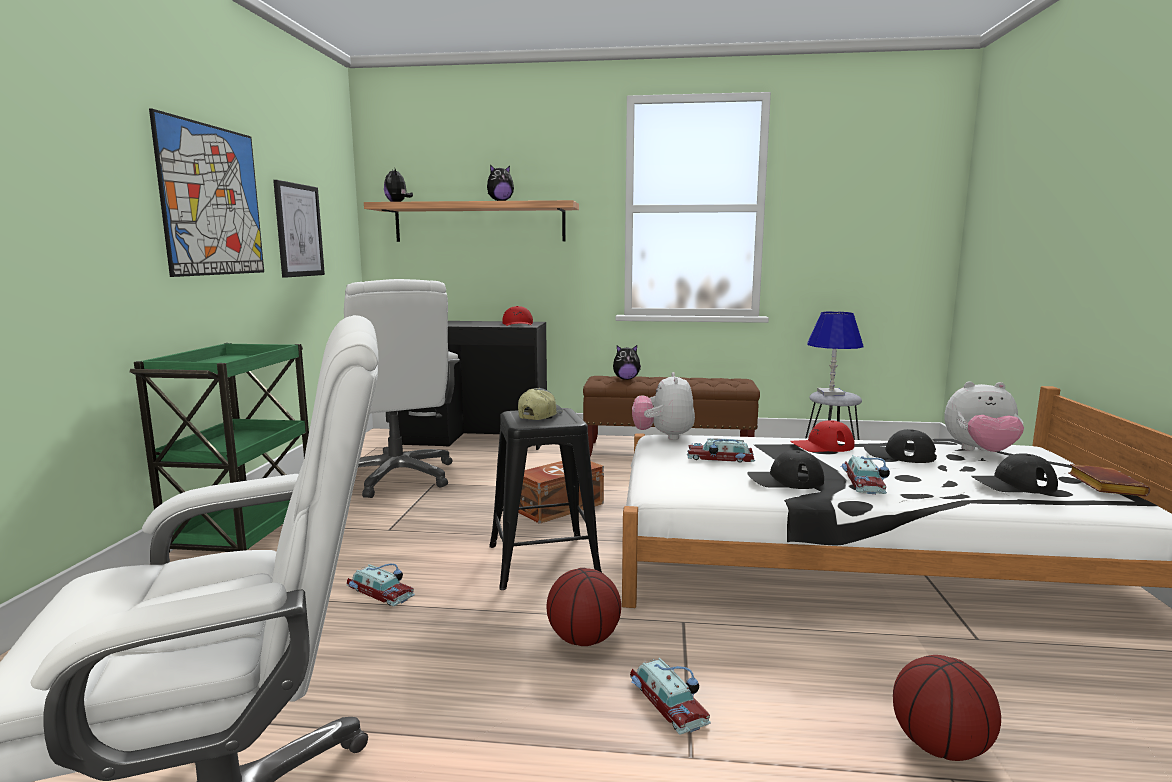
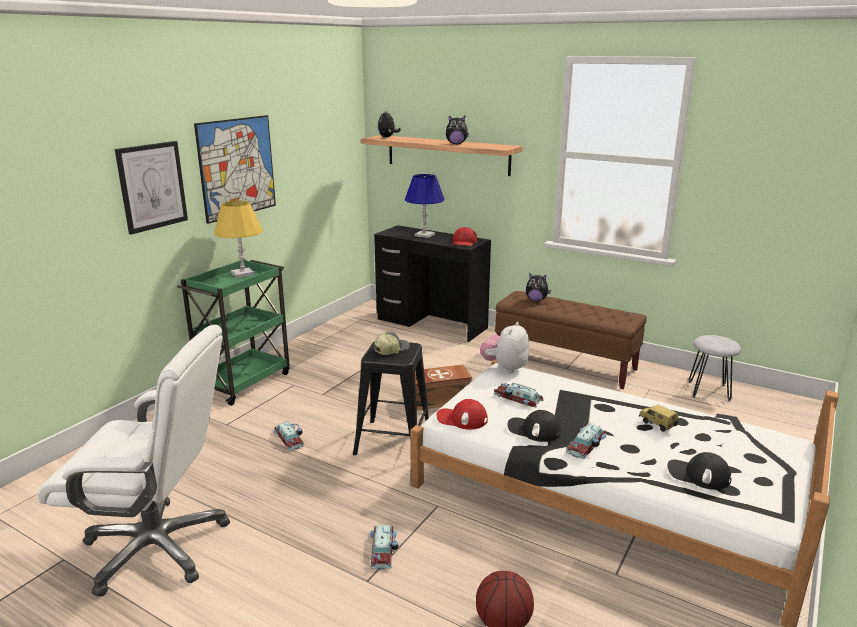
camera: 25 degrees right, 10 degrees up
picture [273,180,325,278] -> picture moved to [115,141,188,235]
white office chair [344,279,460,498] -> none
basketball [547,568,621,646] -> none
red cap [790,420,855,452] -> red cap moved to [436,399,488,429]
blue table lamp [807,311,864,396] -> blue table lamp moved to [405,174,445,238]
black cap [864,429,937,463] -> toy car [639,404,678,432]
plush toy [944,381,1024,452] -> none
brown book [1068,464,1150,497] -> none
none -> yellow table lamp [214,200,263,278]

